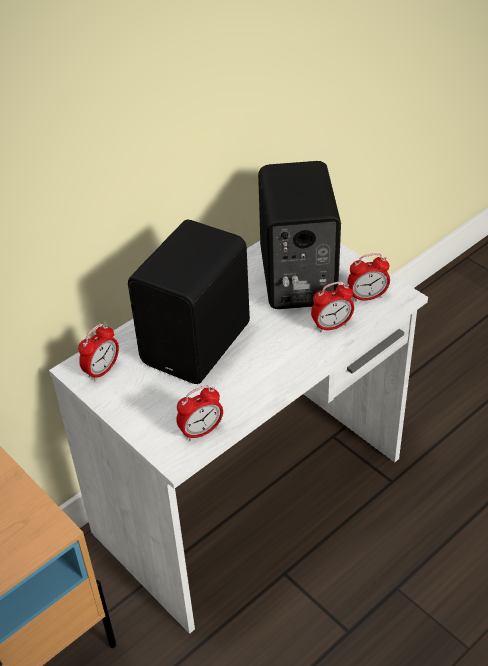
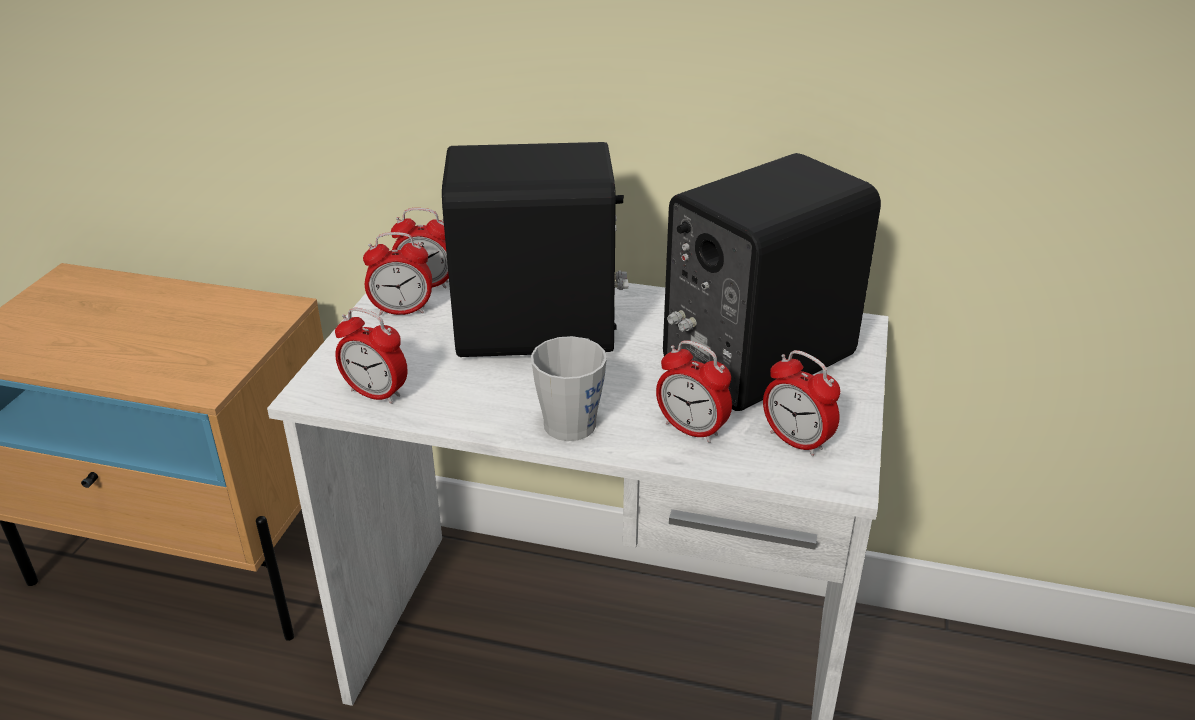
camera: 55 degrees right, 10 degrees down
none -> alarm clock [363,232,432,315]
none -> grey mug [531,336,607,441]

